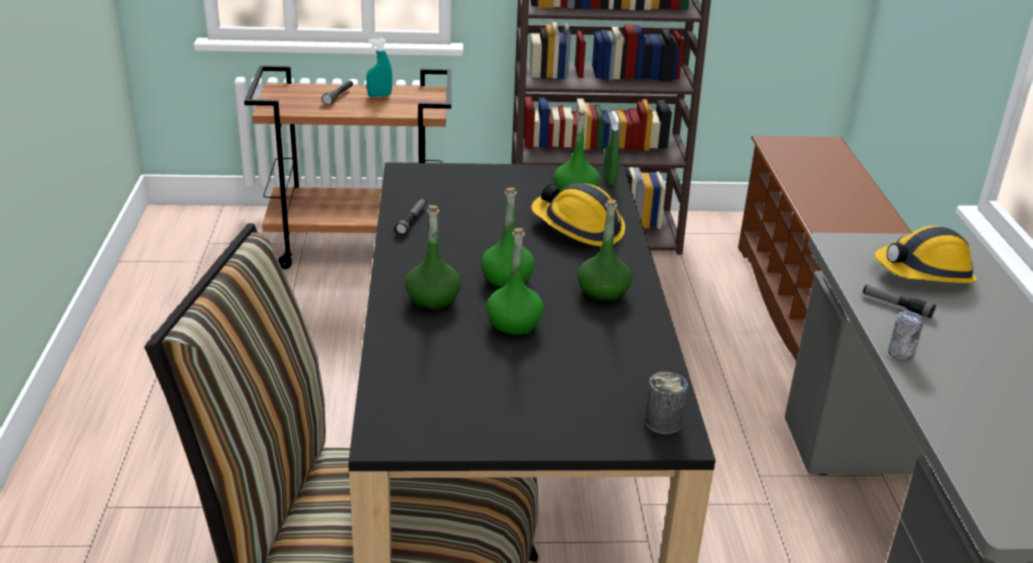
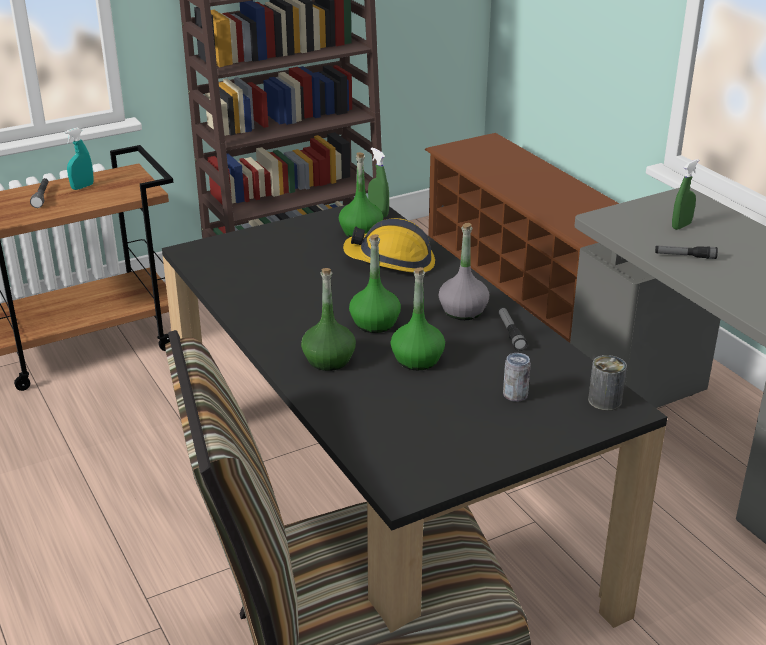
camera: 25 degrees left, 0 degrees up
flashlight [395,198,427,235] -> flashlight moved to [498,307,527,351]
green bottle [577,199,632,304] -> grey bottle [439,223,489,320]
hard hat [875,226,977,283] -> green spray bottle [672,159,699,230]
can [888,311,923,361] -> can moved to [503,353,531,402]

